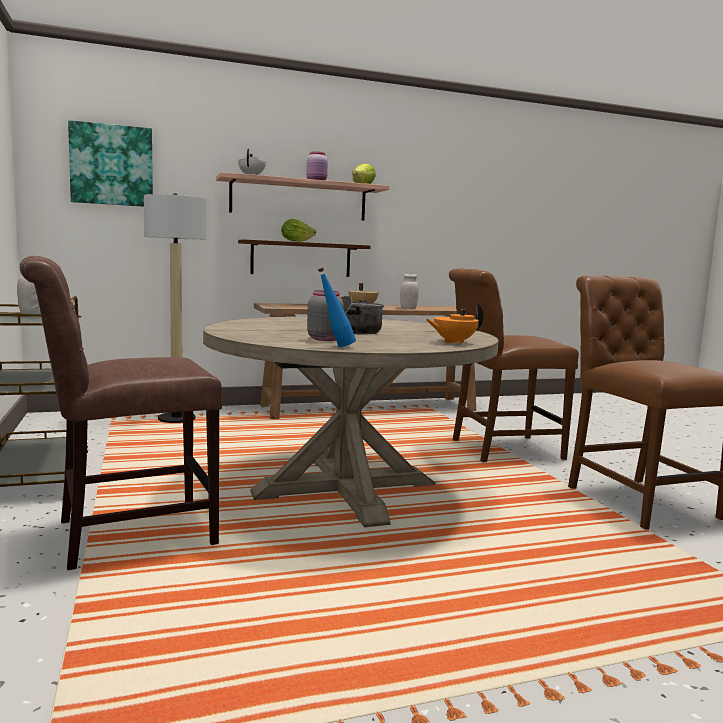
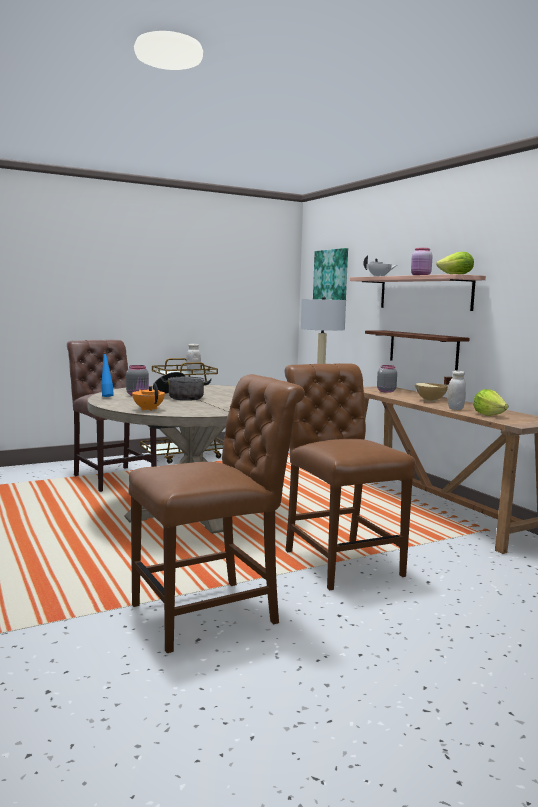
camera: 80 degrees right, 0 degrees up
lettuce [281,219,316,242] -> lettuce moved to [473,389,508,416]
none -> grey jar [377,365,397,393]

